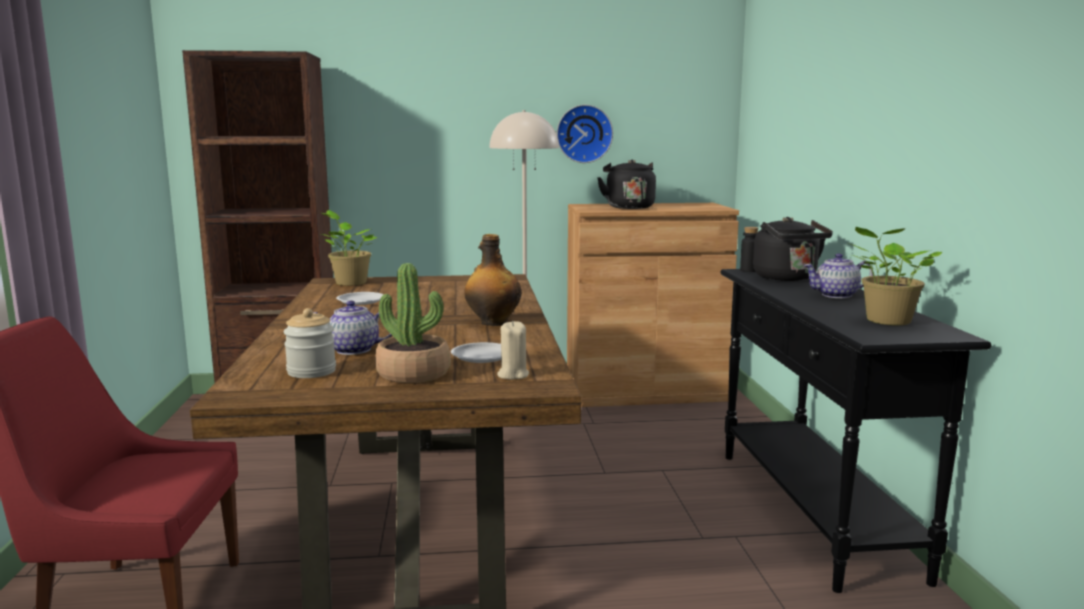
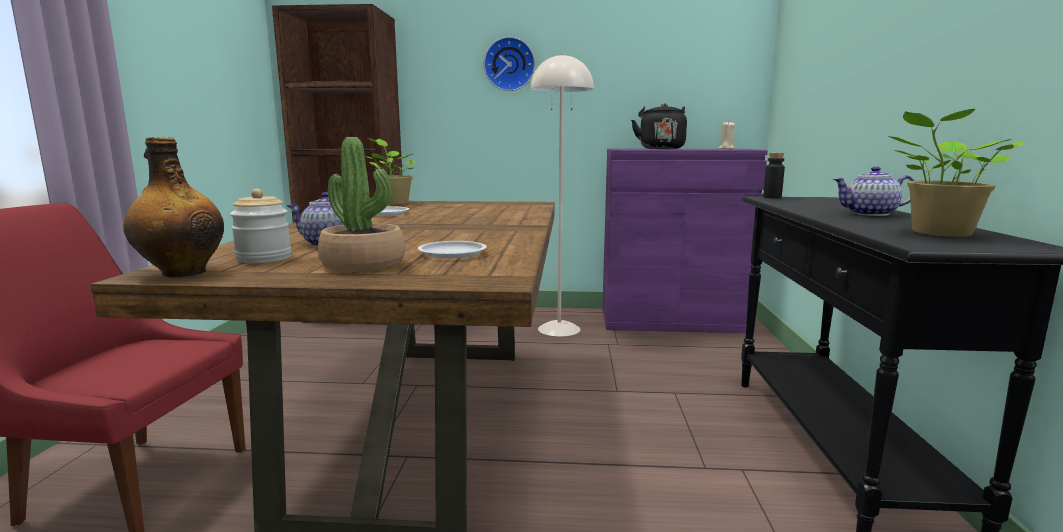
camera: 10 degrees right, 0 degrees up
bottle [464,234,522,326] -> bottle moved to [123,137,224,277]
beige candle [497,321,529,380] -> beige candle moved to [718,121,735,149]
wall clock [557,105,613,163] -> wall clock moved to [484,37,535,91]
brown cabinet [567,203,739,407] -> purple cabinet [602,149,768,333]
black kettle [753,217,833,281] -> none

